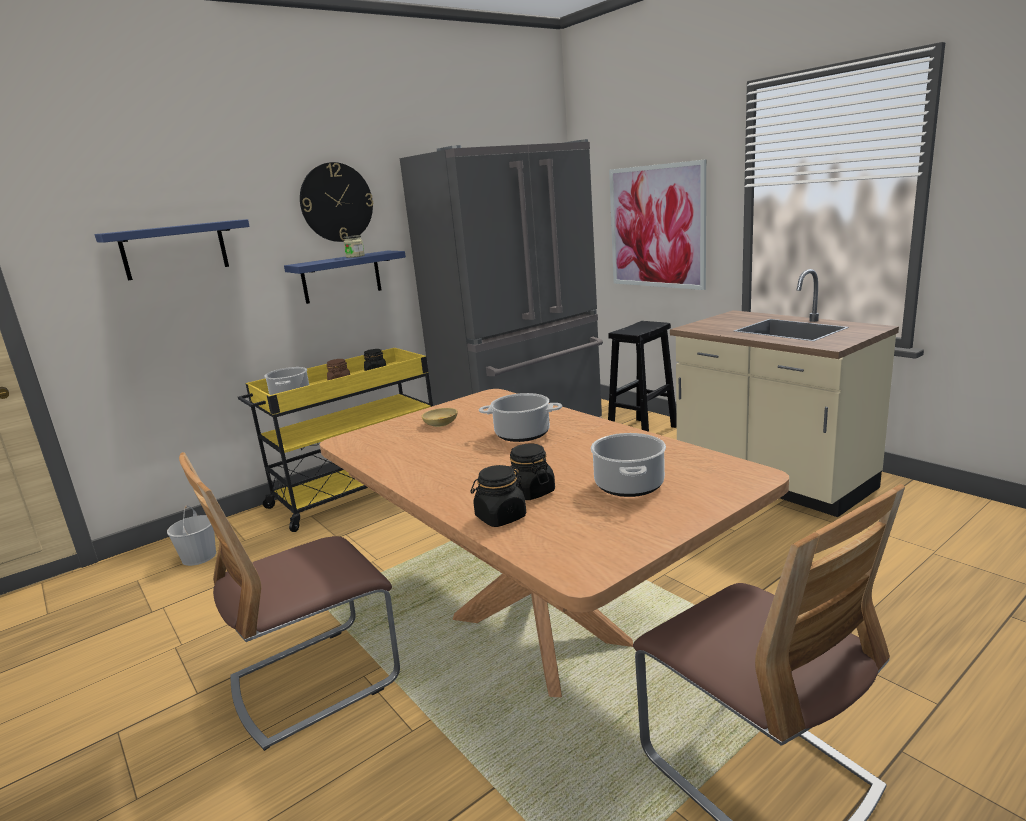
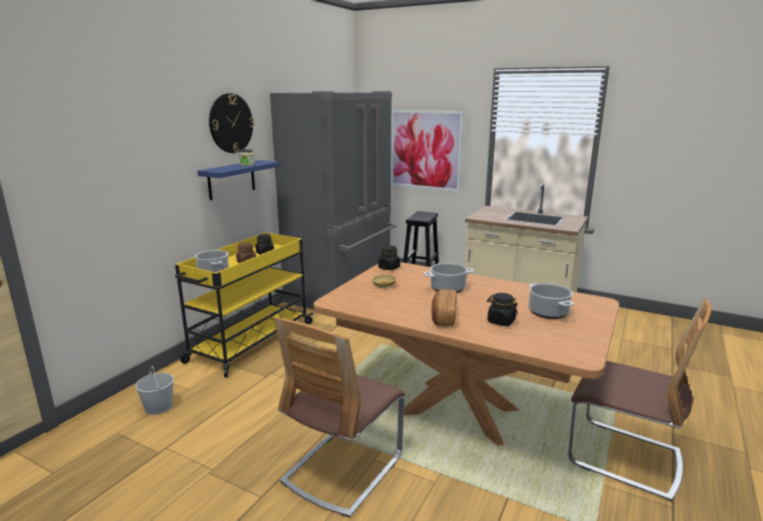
camera: 25 degrees left, 0 degrees up
blue shelf [95,219,250,280] -> none
black jar [471,465,526,527] -> black jar moved to [378,246,400,270]
none -> bread [431,289,457,327]

